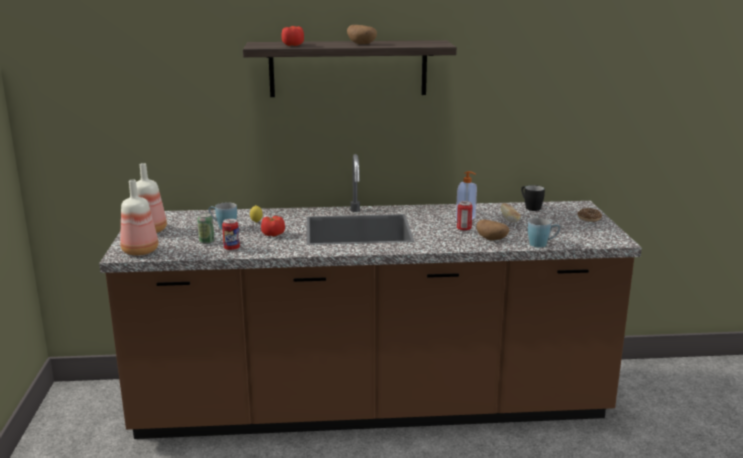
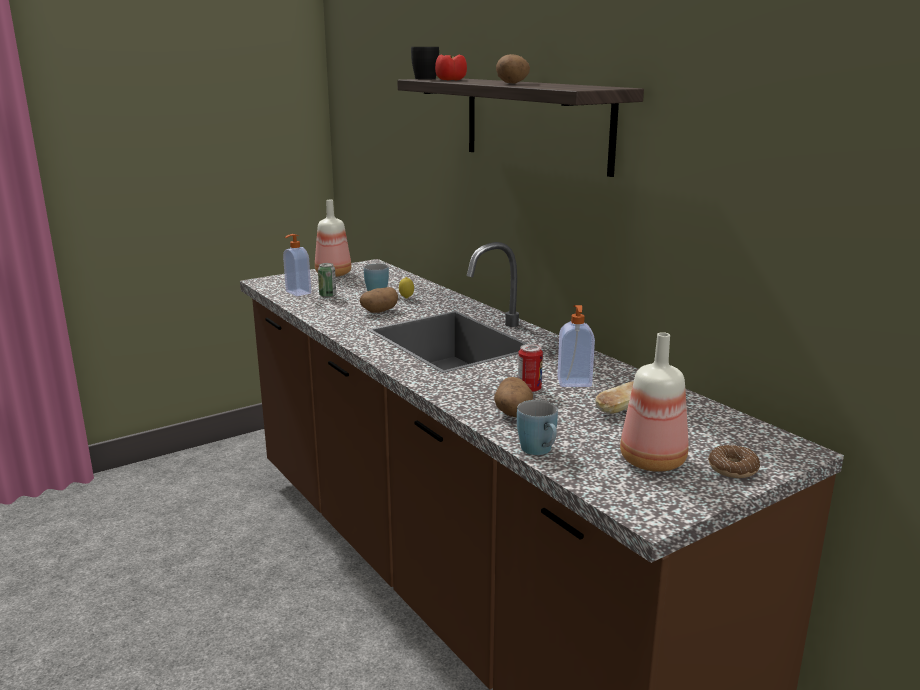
camera: 60 degrees right, 0 degrees up
bottle [120,180,158,256] -> bottle moved to [620,332,688,472]
can [222,219,240,251] -> none
tomato [261,216,285,237] -> potato [360,287,398,313]
black mug [521,185,545,211] -> black mug moved to [411,47,439,79]
none -> soap dispenser [283,234,311,296]

